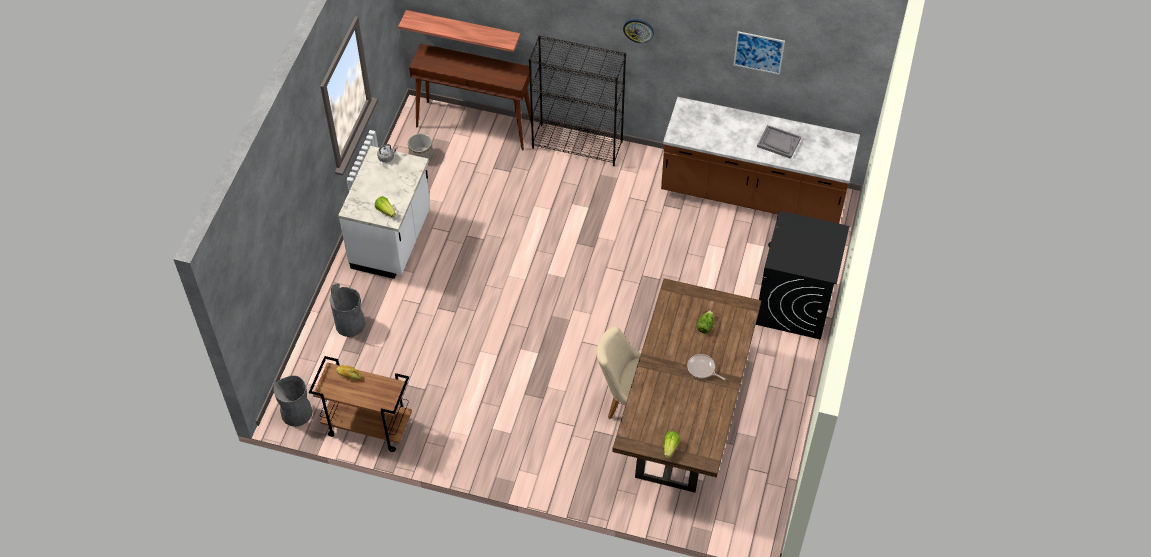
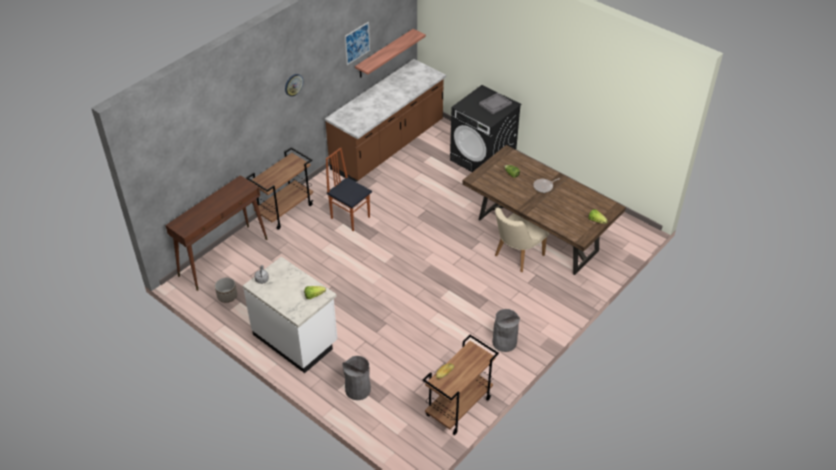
camera: 65 degrees left, 10 degrees down
grey trash can [274,375,312,427] -> grey trash can moved to [492,309,520,352]
shelf [398,10,521,52] -> shelf moved to [355,29,426,78]
black bookcase [529,35,626,166] -> brown cart [246,147,313,230]
grey tray [757,125,801,159] -> grey tray moved to [479,93,512,114]
none -> chair [326,147,372,231]

